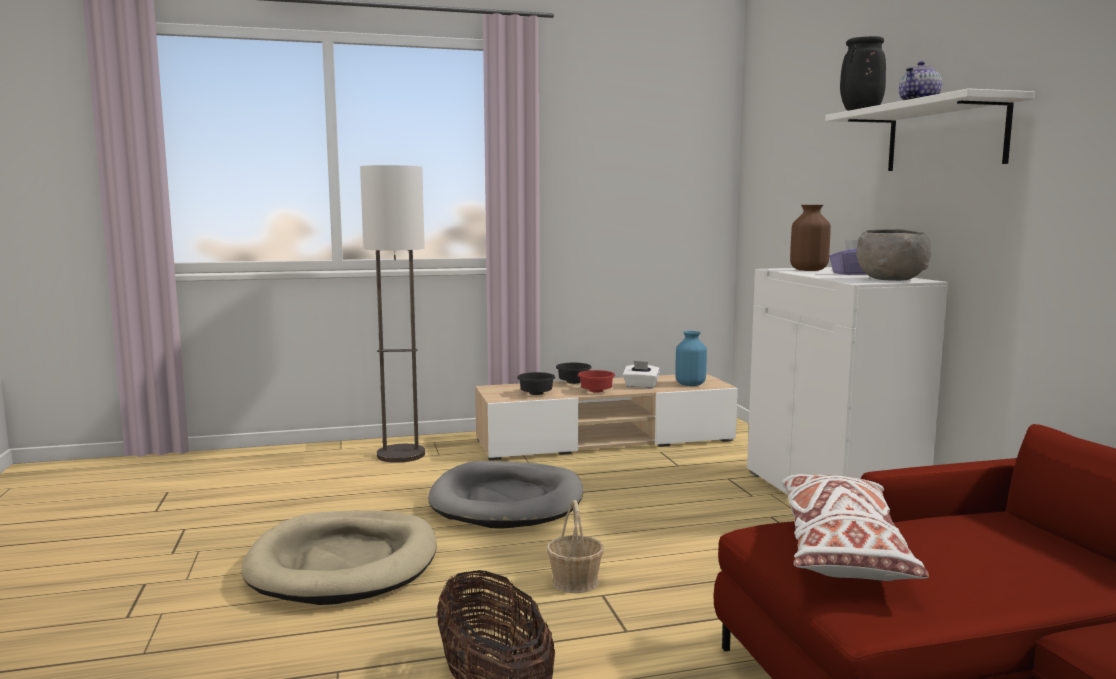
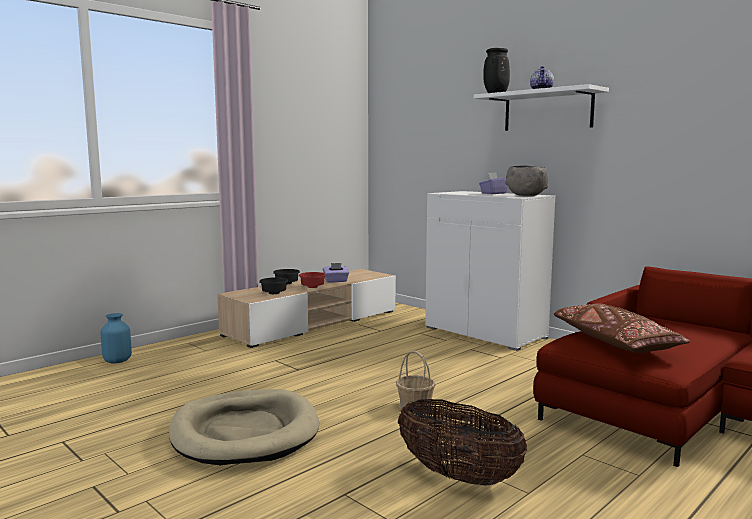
camera: 30 degrees left, 0 degrees up
floor lamp [360,165,425,463] -> none
grey dog bed [428,461,583,528] -> none
white tissue box [623,360,660,389] -> purple tissue box [323,263,349,283]
blue vase [675,331,707,386] -> blue vase moved to [100,313,132,363]
white pillow [782,474,929,581] -> brown pillow [554,303,690,353]
brown vase [790,205,831,271] -> none

